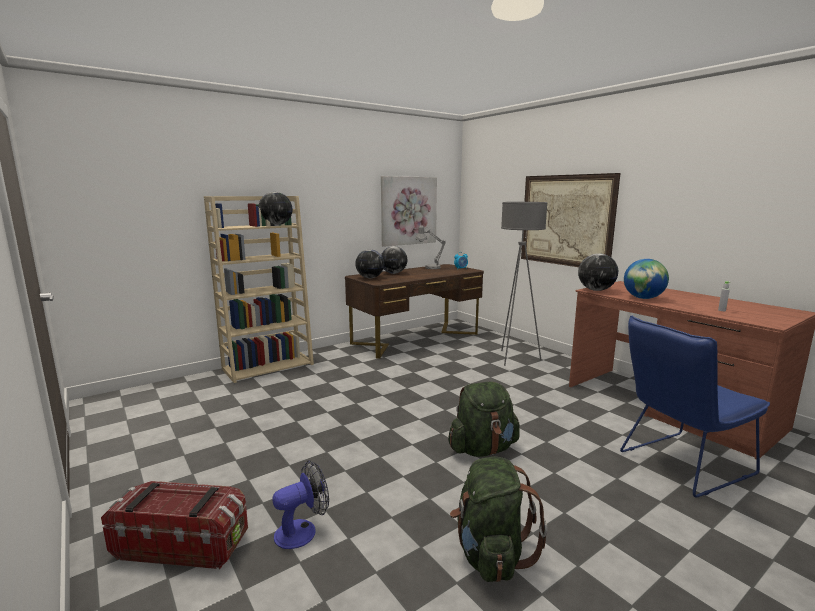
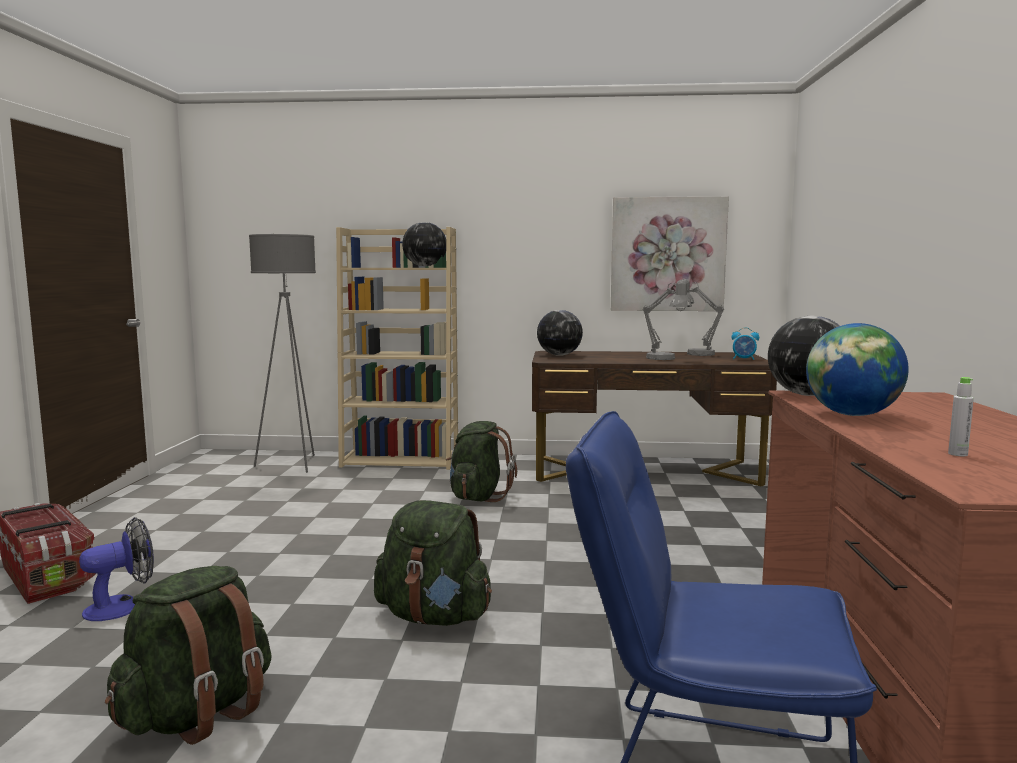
camera: 40 degrees right, 5 degrees down
fan [272,460,329,549] -> fan turned 45 degrees counterclockwise [79,517,154,621]
globe [381,246,407,274] -> none
grey floor lamp [501,202,548,366] -> grey floor lamp moved to [249,234,316,473]
picture [521,173,621,267] -> none
none -> green backpack [446,421,517,502]
none -> grey table lamp [642,280,692,360]

